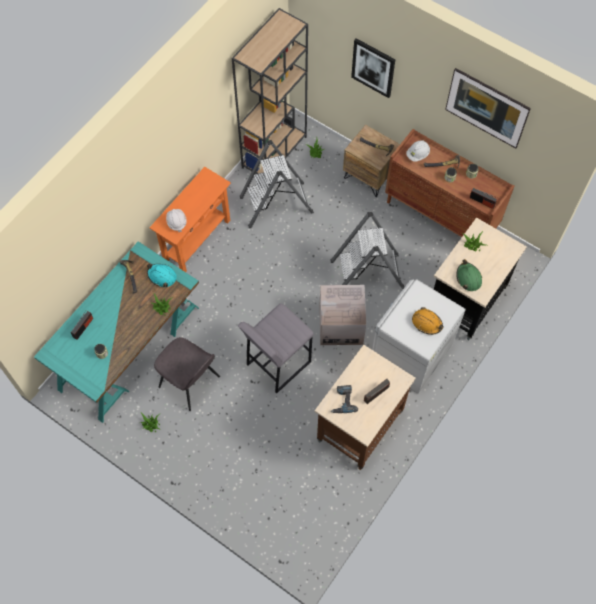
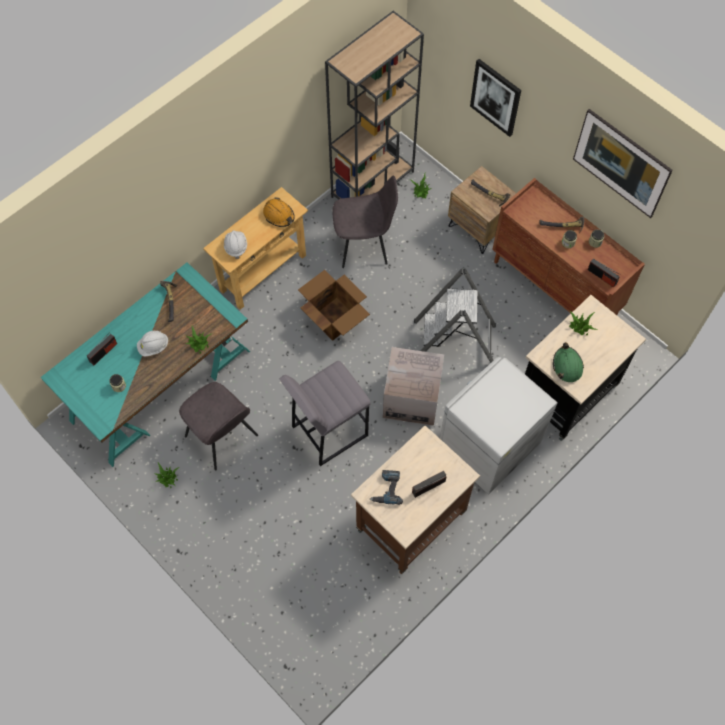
camera: 10 degrees right, 0 degrees up
turquoise hard hat [147,264,177,287] -> none
orange console table [149,167,231,272] -> beige console table [203,187,308,310]
grey step ladder [240,140,314,228] -> grey chair [332,176,398,268]
white hard hat [406,140,430,162] -> white hard hat moved to [137,331,168,357]
orange hard hat [412,307,444,335] -> orange hard hat moved to [263,198,295,227]
none -> cardboard box [298,270,370,341]

